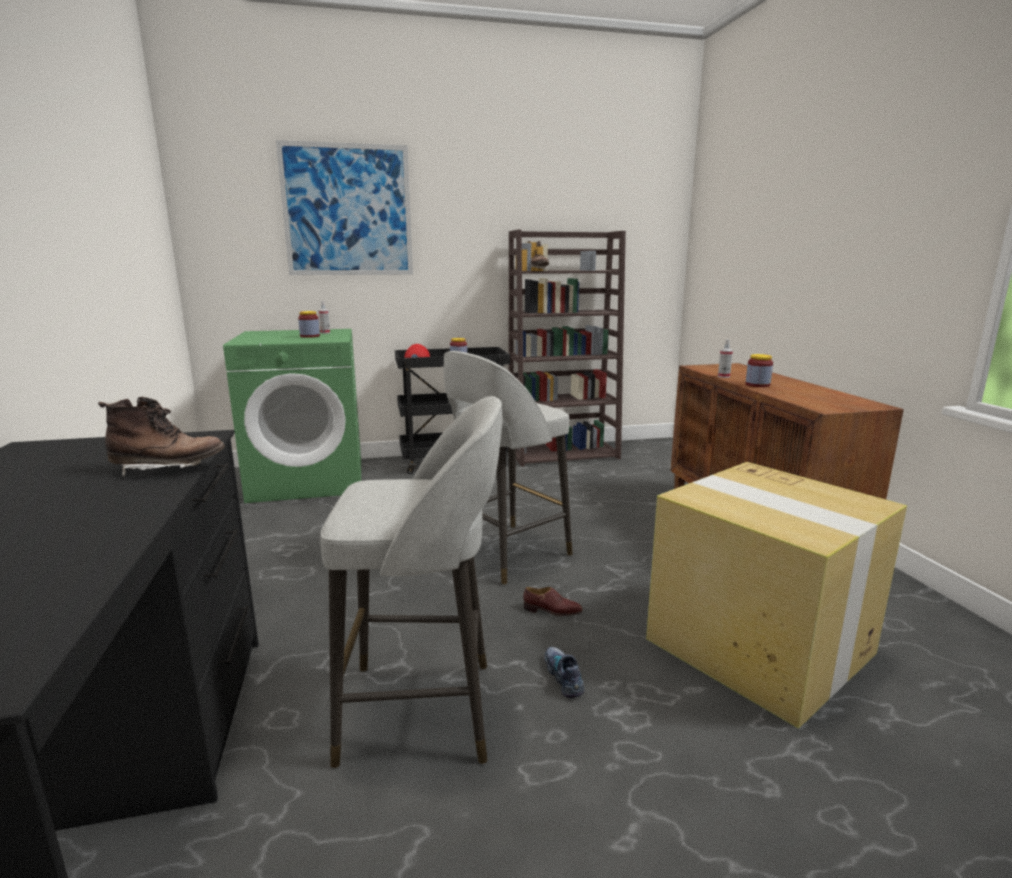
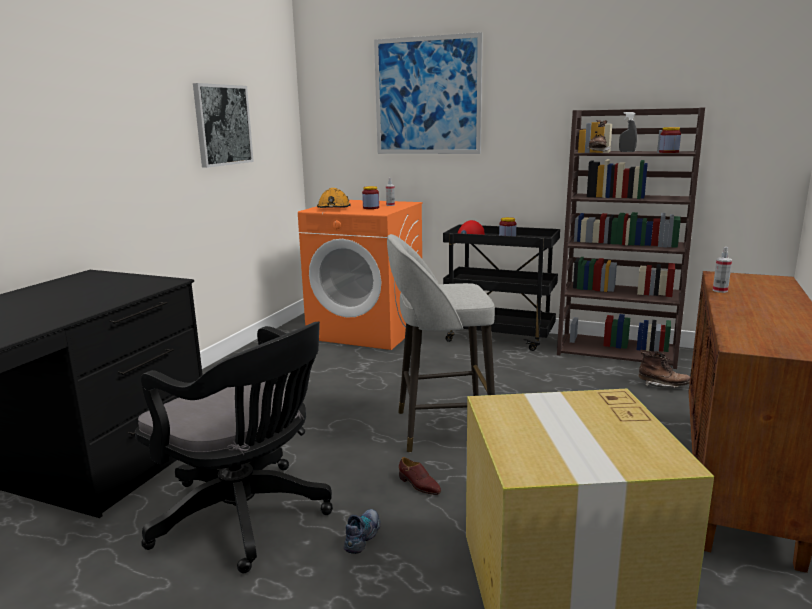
camera: 35 degrees right, 0 degrees up
brown boot [98,397,225,477] -> brown boot moved to [639,351,690,388]
green washing machine [223,329,361,503] -> orange washing machine [298,200,423,350]
grey stool [320,396,502,768] -> black office chair [135,321,333,573]
jar [745,354,773,387] -> jar moved to [659,127,681,153]
none -> picture [193,83,254,168]
none -> orange hard hat [317,188,351,208]
none -> grey spray bottle [619,112,637,152]

